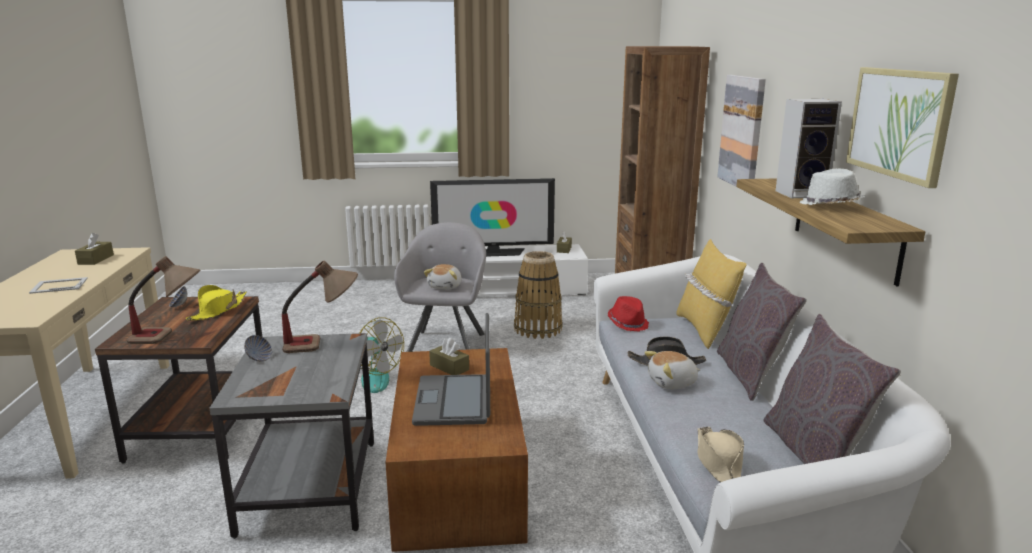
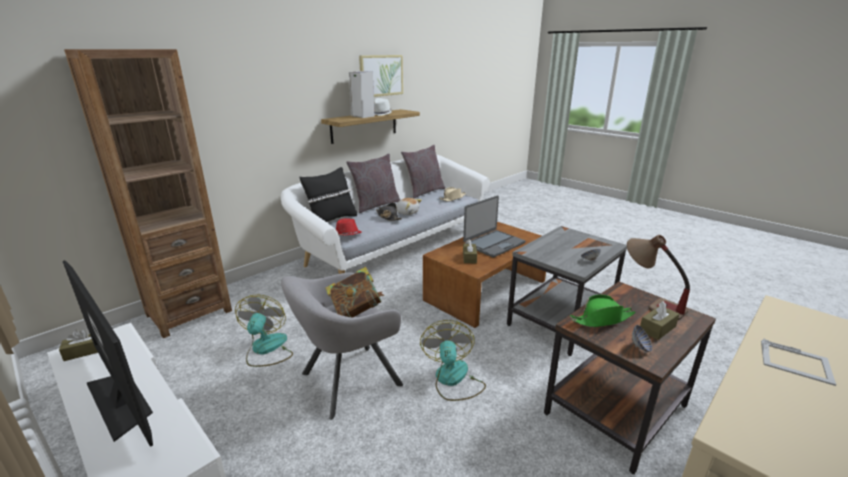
camera: 130 degrees left, 5 degrees up
brown tissue box [75,233,114,265] -> brown tissue box moved to [640,301,679,340]
yellow hat [186,285,247,320] -> green hat [570,294,636,327]
table lamp [282,261,358,353] -> none
plush toy [424,264,462,290] -> book [325,267,384,317]
basket [514,251,563,339] -> fan [235,295,293,367]
yellow pillow [676,239,747,349] -> black pillow [299,167,357,222]
picture [717,75,766,187] -> none

